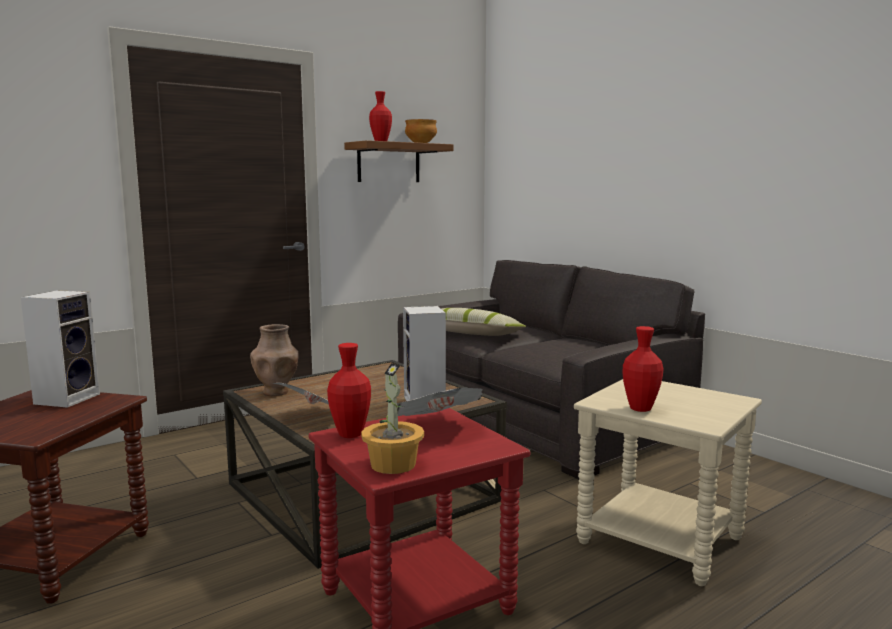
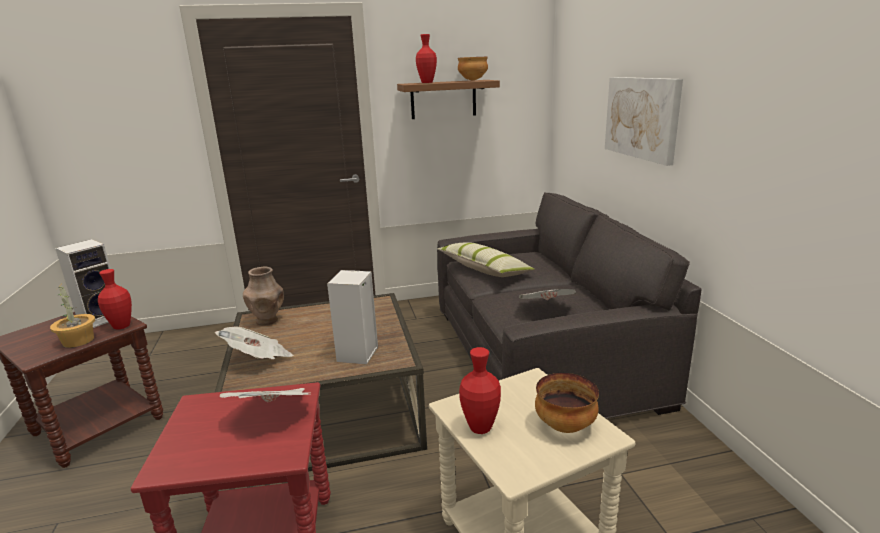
camera: 25 degrees right, 10 degrees up
red vase [327,343,371,438] -> red vase moved to [98,269,132,330]
potted plant [361,363,424,474] -> potted plant moved to [50,286,95,348]
none -> newspaper [519,289,576,300]
none -> bowl [535,373,599,433]
none -> picture [605,77,683,166]

